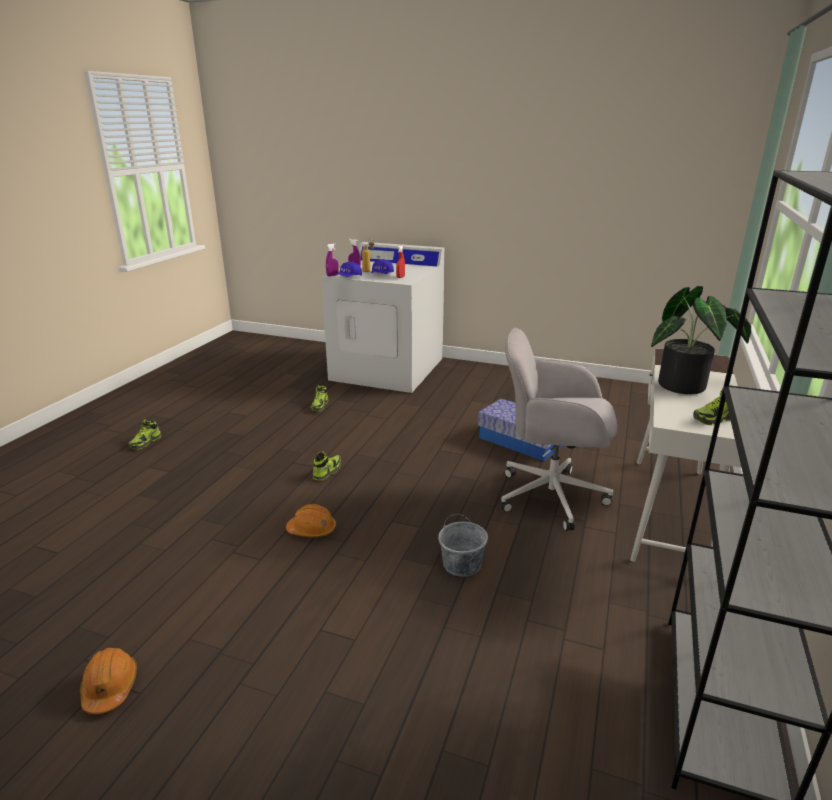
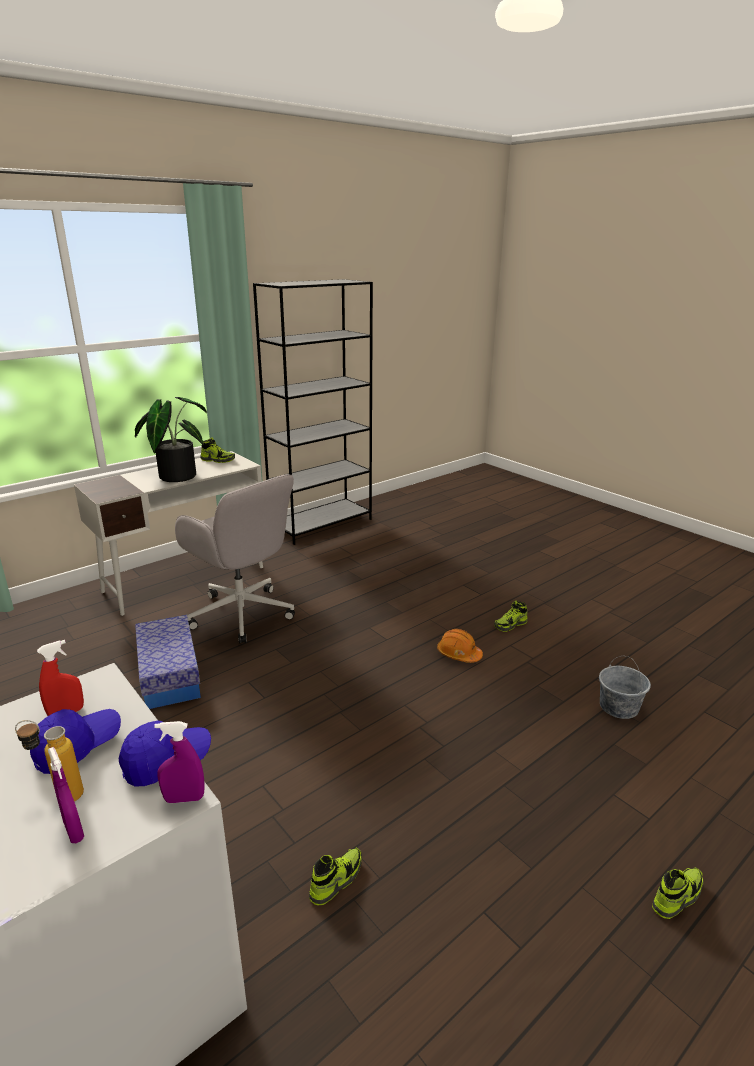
camera: 150 degrees left, 0 degrees up
orange hard hat [80,648,137,714] -> none
shoe [313,452,341,481] -> shoe moved to [494,600,528,632]
grey bucket [438,514,488,577] -> grey bucket moved to [599,656,651,719]

